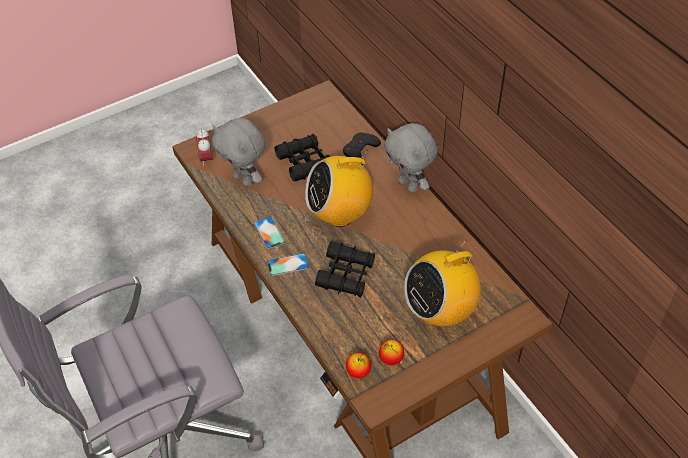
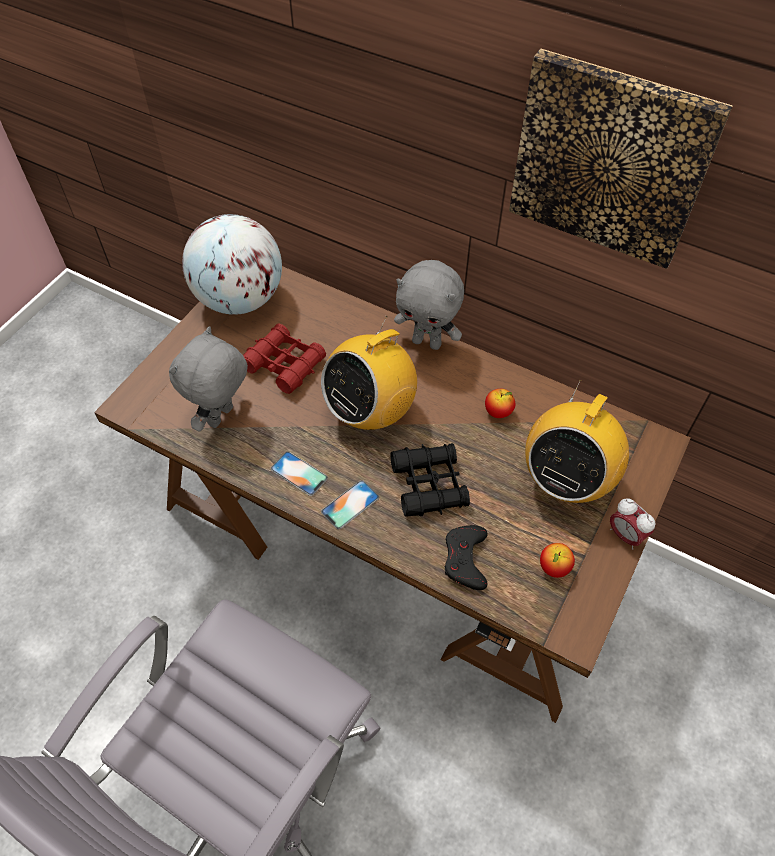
camera: 30 degrees left, 5 degrees up
alarm clock [196,129,213,166] -> alarm clock moved to [610,498,655,550]
grey plush toy [212,118,265,187] -> grey plush toy turned 105 degrees clockwise [169,327,248,432]
black binoculars [275,134,331,181] -> red binoculars [243,324,326,394]
black game controller [343,133,381,165] -> black game controller moved to [445,525,487,590]
apple [346,353,371,378] -> apple moved to [485,389,515,418]
none -> globe [182,214,282,315]
none -> picture [509,49,733,269]

